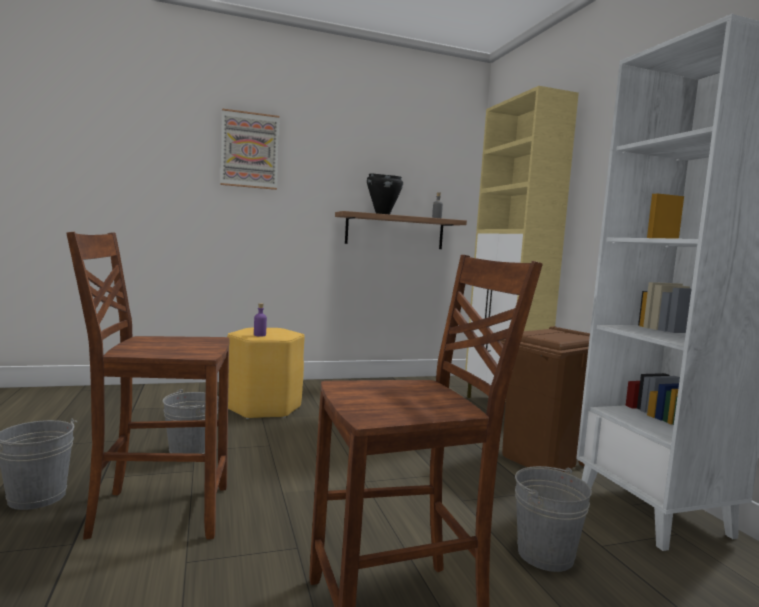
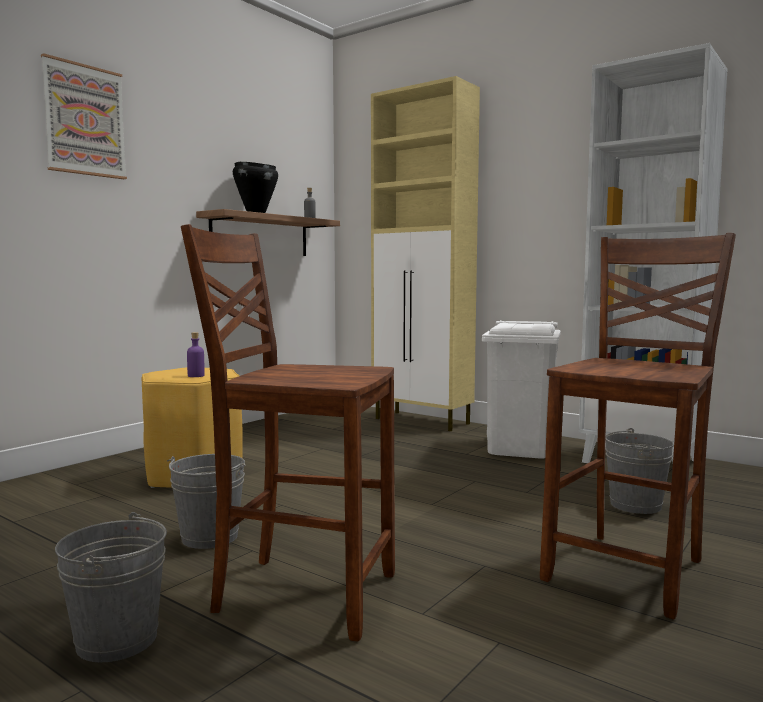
camera: 35 degrees left, 0 degrees up
brown chair [66,232,229,540] -> brown chair turned 60 degrees clockwise [181,224,395,641]
brown trash can [500,326,590,472] -> white trash can [482,320,561,458]

